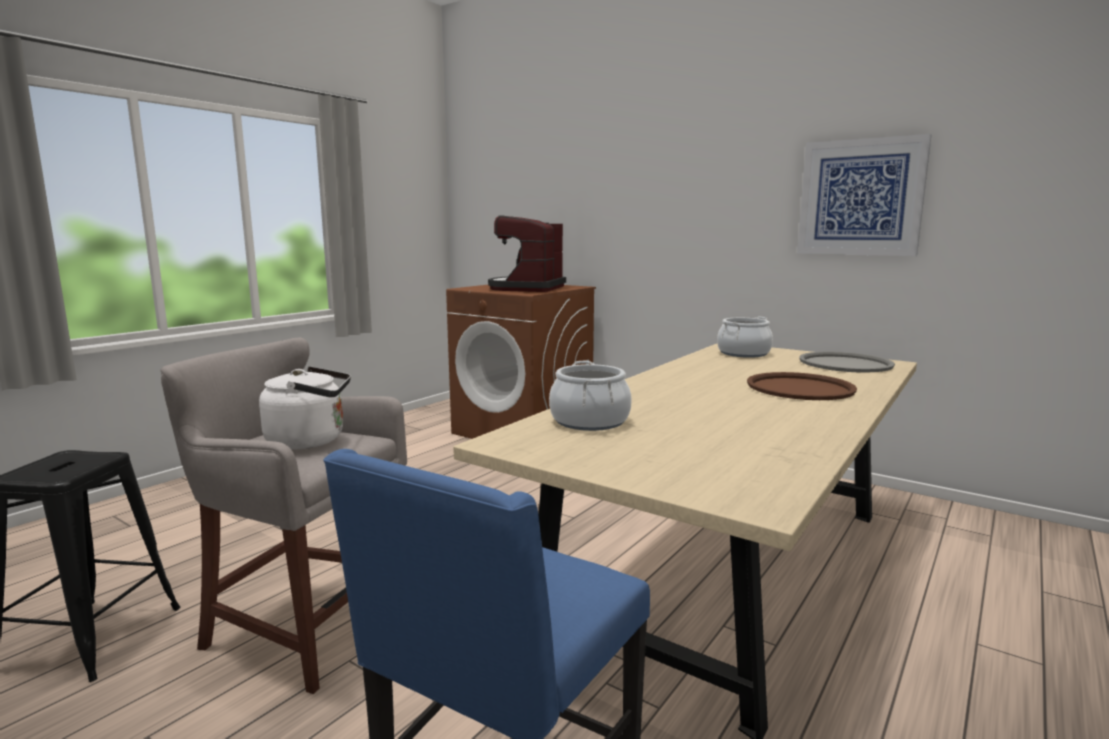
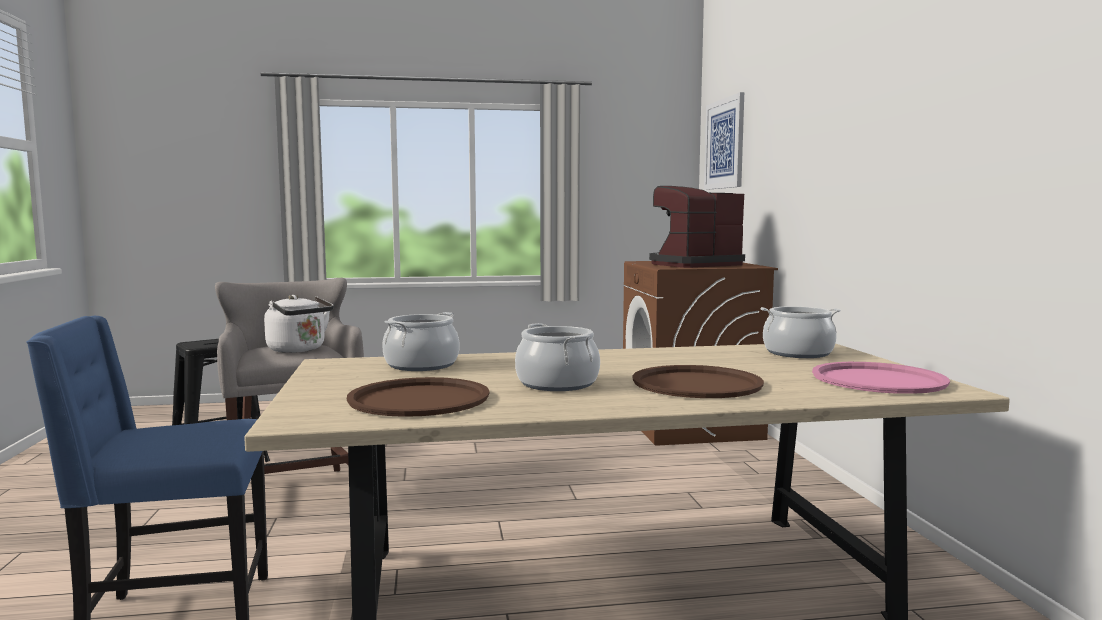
camera: 45 degrees right, 5 degrees down
picture [797,134,932,256] -> picture moved to [704,92,744,190]
grey tray [799,352,895,373] -> pink tray [812,362,950,394]
none -> brown tray [347,377,490,417]
none -> cooking pot [515,323,600,391]

